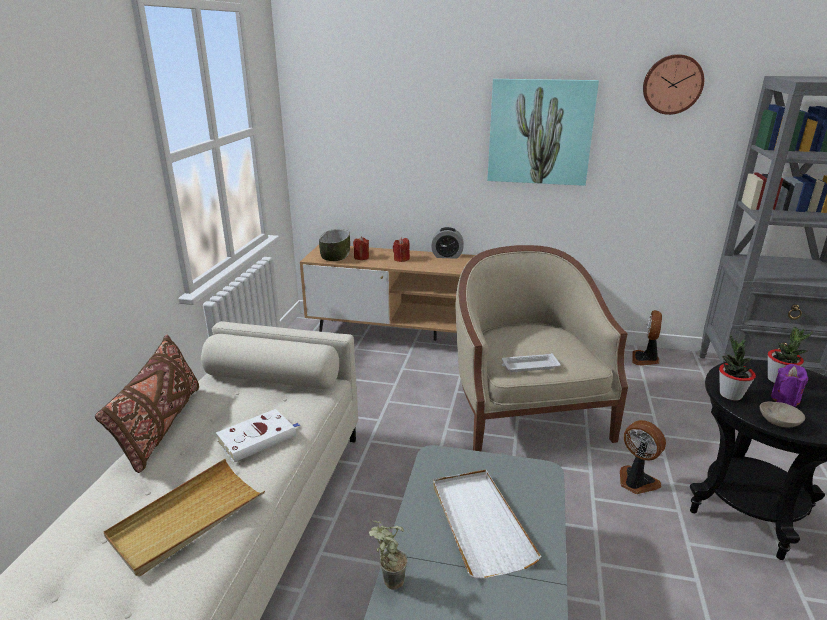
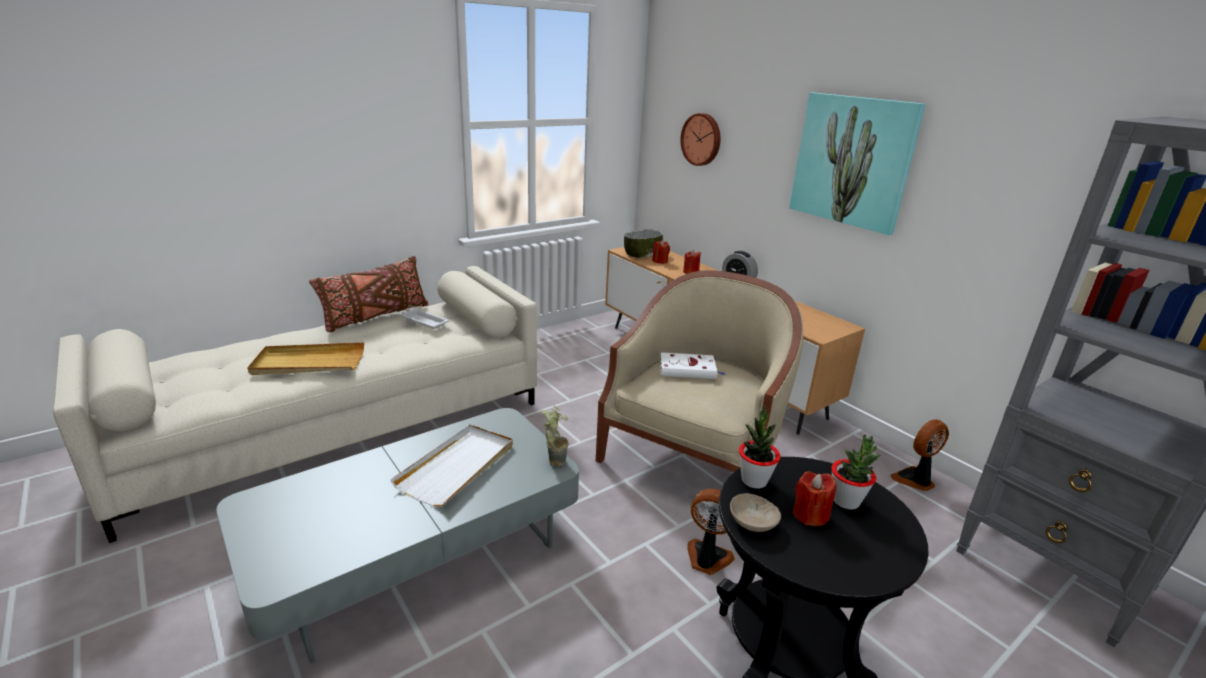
camera: 40 degrees right, 0 degrees up
white book [216,409,300,462] -> white book moved to [660,352,726,379]
potted plant [369,521,408,590] -> potted plant moved to [541,405,569,466]
white tray [502,353,561,372] -> white tray moved to [401,309,450,329]
fan [620,420,666,494] -> fan turned 60 degrees counterclockwise [687,489,735,575]
wall clock [643,54,704,115] -> wall clock moved to [680,113,721,166]
purple candle [771,364,808,407] -> red candle [793,471,836,526]

